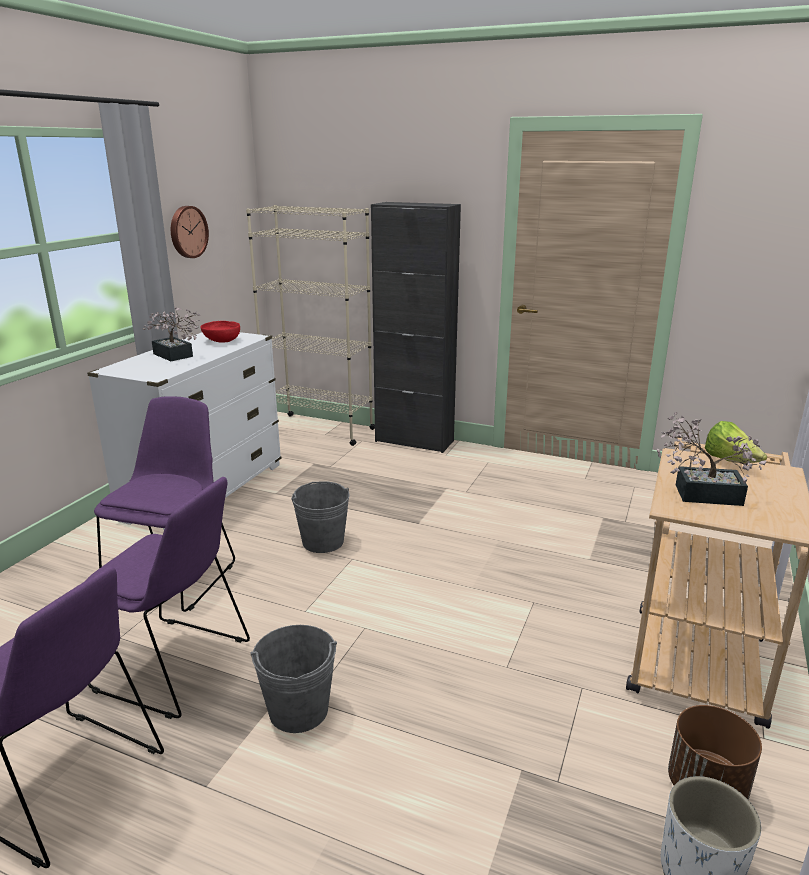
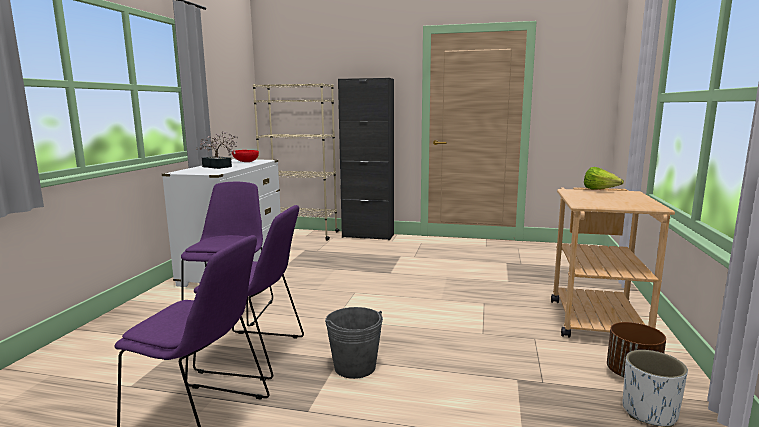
camera: 10 degrees left, 10 degrees down
wall clock [171,206,209,258] -> none
grey bucket [291,481,350,553] -> none
potted plant [657,412,766,506] -> none

